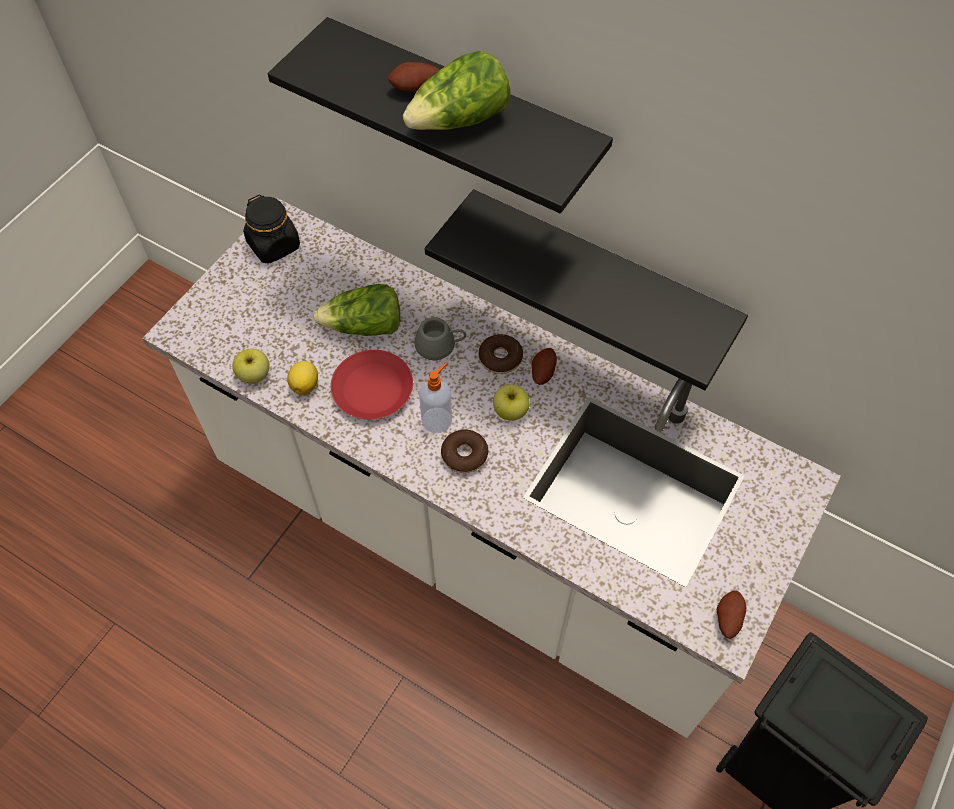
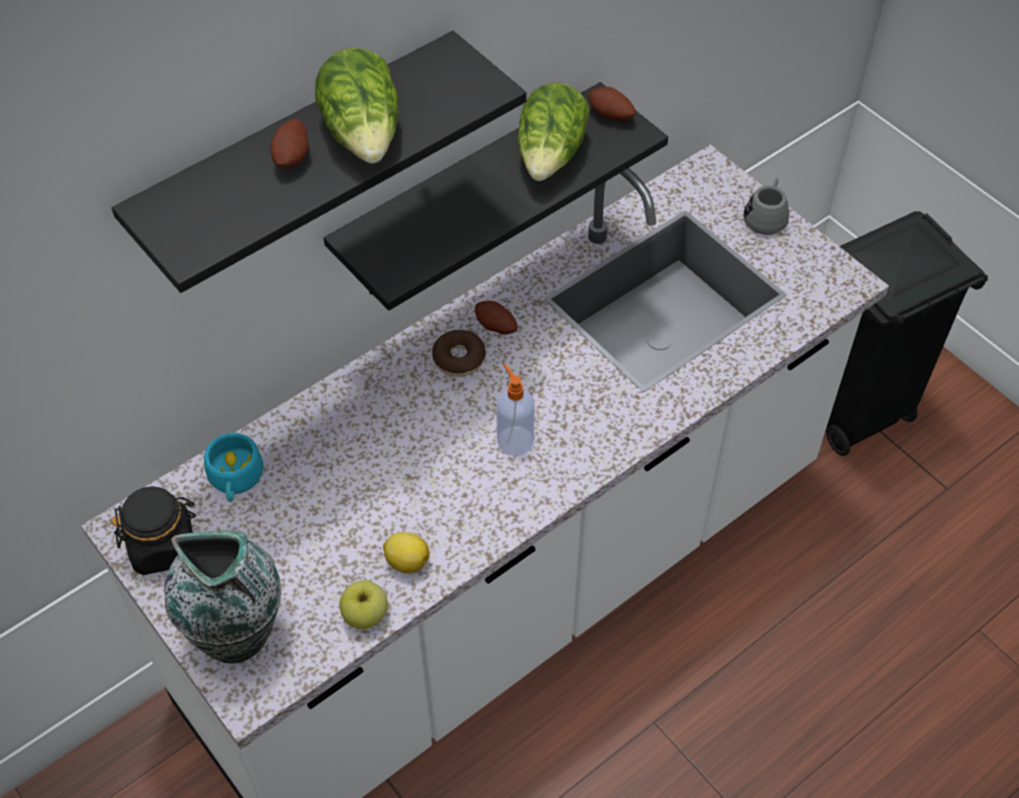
camera: 70 degrees left, 5 degrees down
lettuce [313,284,400,336] -> lettuce moved to [517,83,590,181]
red plate [331,350,413,419] -> none
grey mug [415,317,466,360] -> grey mug moved to [743,178,789,235]
donut [441,429,488,473] -> none
apple [493,384,530,421] -> none
potato [717,590,746,639] -> potato moved to [589,87,636,121]
none -> vase [164,530,281,664]
none -> turquoise cup [204,433,263,502]

